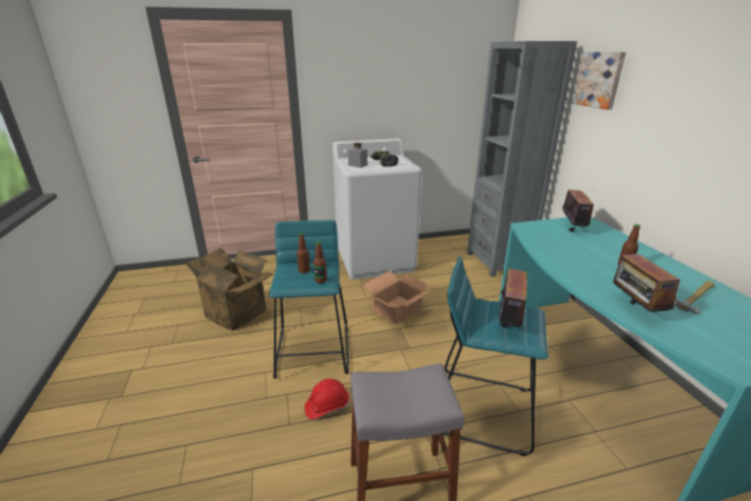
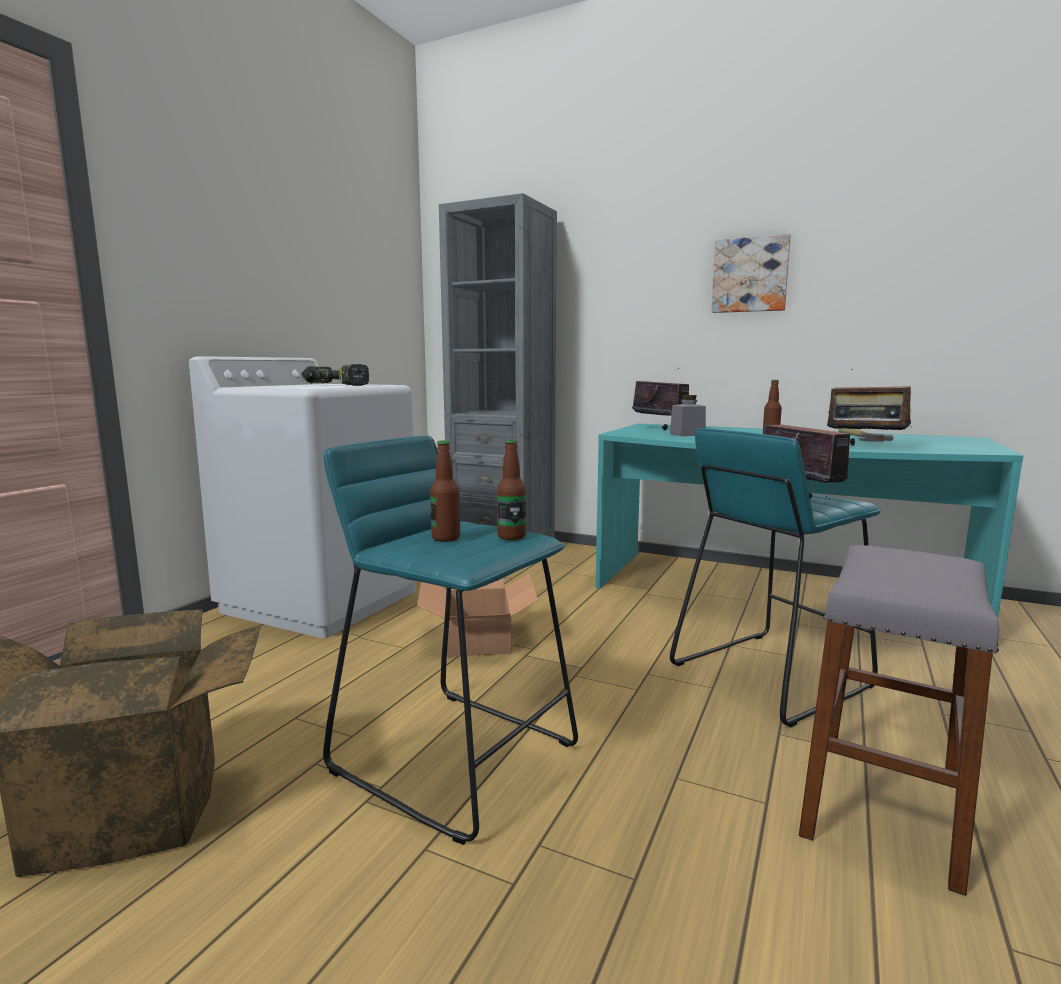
camera: 50 degrees left, 15 degrees down
red hard hat [305,379,349,419] -> none
grey jar [348,143,368,168] -> grey jar moved to [670,395,706,436]
picture [573,52,626,110] -> picture moved to [711,234,791,313]

